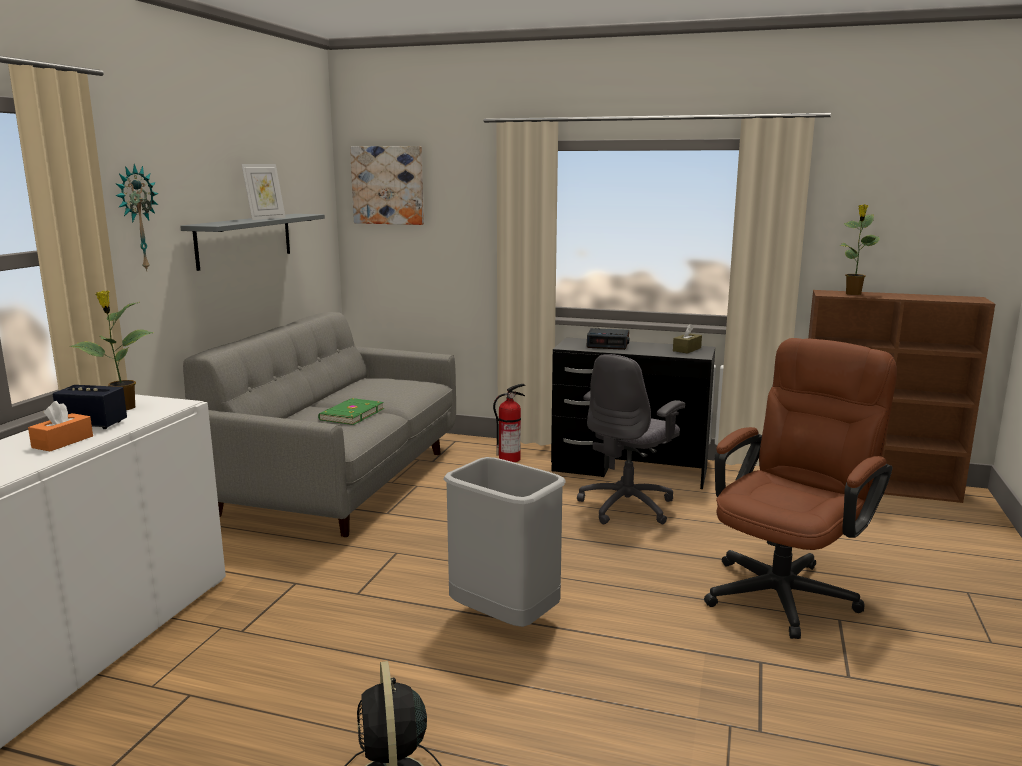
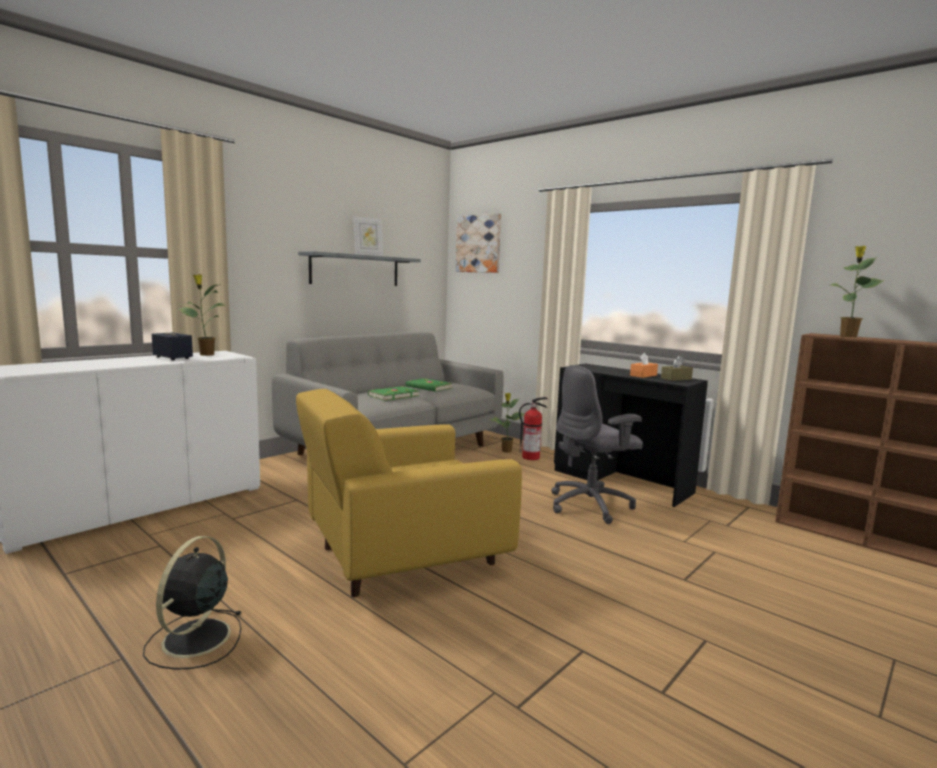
camera: 25 degrees right, 5 degrees down
orange tissue box [28,401,93,451] -> orange tissue box moved to [630,353,658,378]
wall clock [115,164,158,272] -> none
grey trash can [443,457,566,627] -> yellow armchair [296,389,522,597]
alarm clock [586,328,629,350] -> none
brown office chair [704,338,897,639] -> none
none -> green book [406,378,453,392]
none -> potted plant [490,393,524,453]

